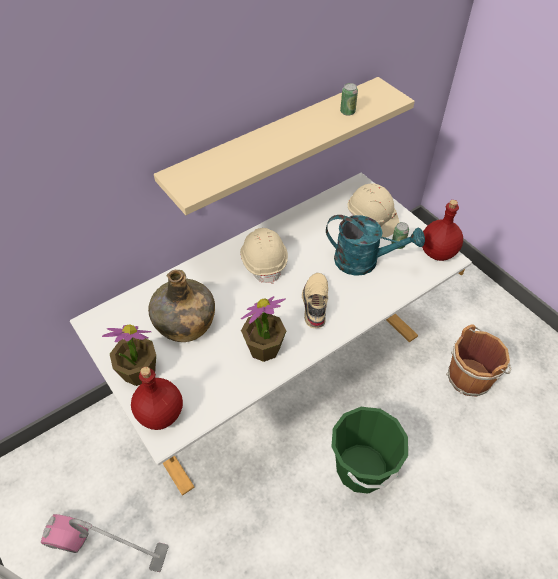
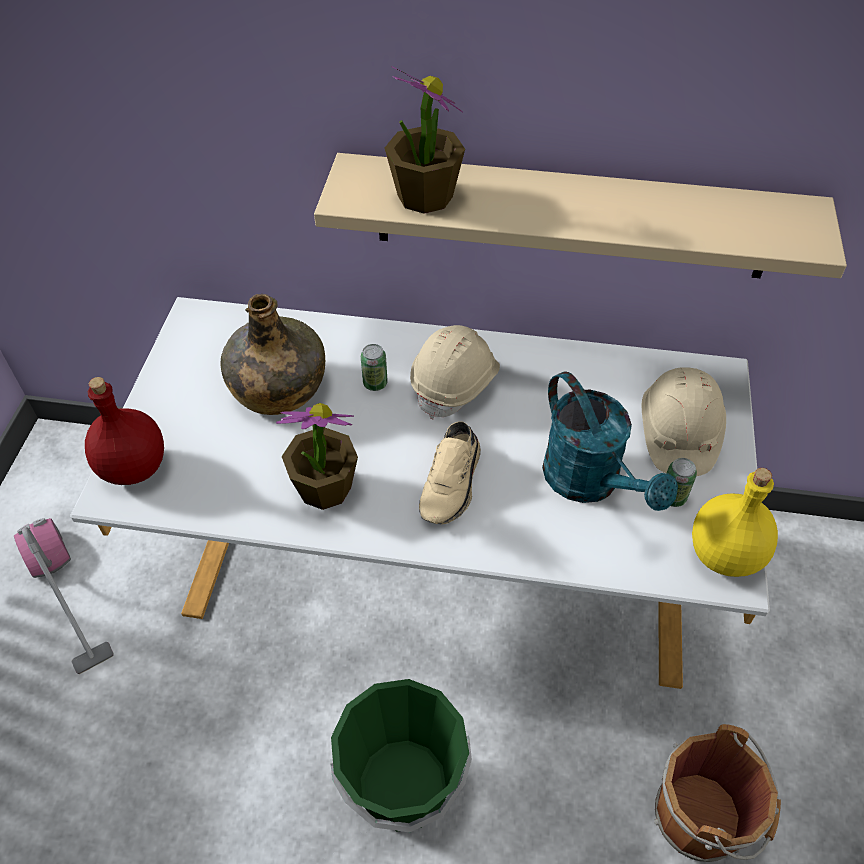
camera: 45 degrees right, 0 degrees up
potted plant [102,324,156,386] -> potted plant moved to [385,66,465,214]
beige shoe [302,273,328,328] -> beige shoe turned 150 degrees clockwise [419,421,481,524]
can [340,83,358,116] -> can moved to [361,344,388,391]
red bottle [422,200,463,261] -> yellow bottle [692,468,778,577]

